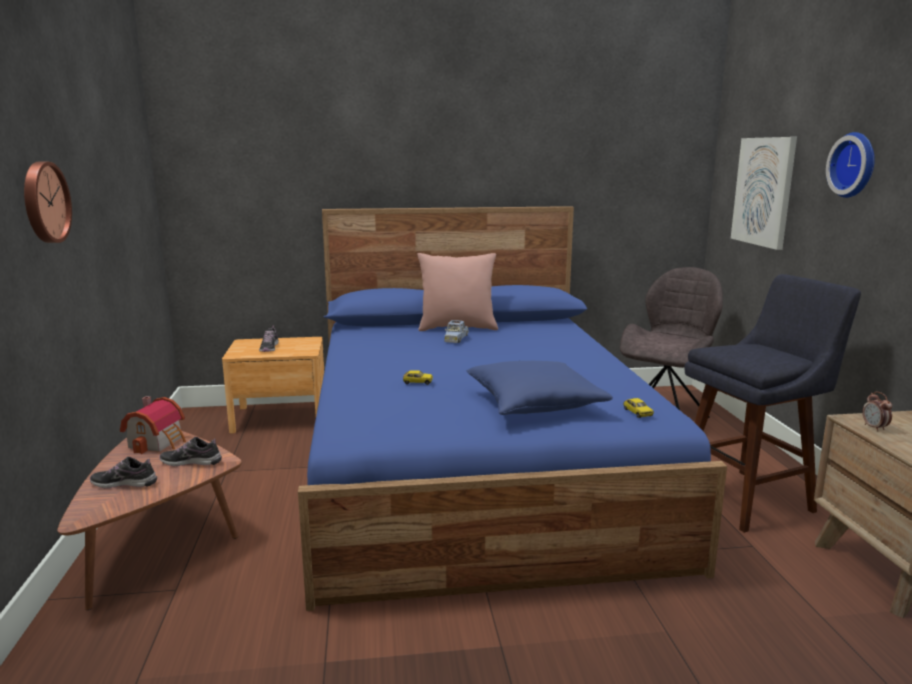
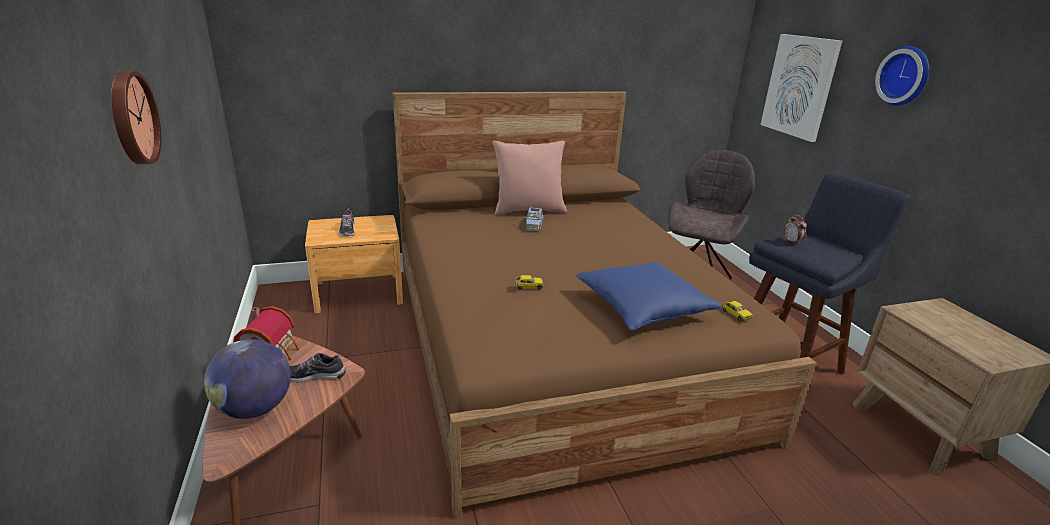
camera: 10 degrees left, 10 degrees up
shoe [90,457,157,488] -> globe [204,339,291,419]
blue bed [298,206,727,611] -> brown bed [393,91,816,518]
alarm clock [862,391,892,432] -> alarm clock moved to [784,215,807,244]

